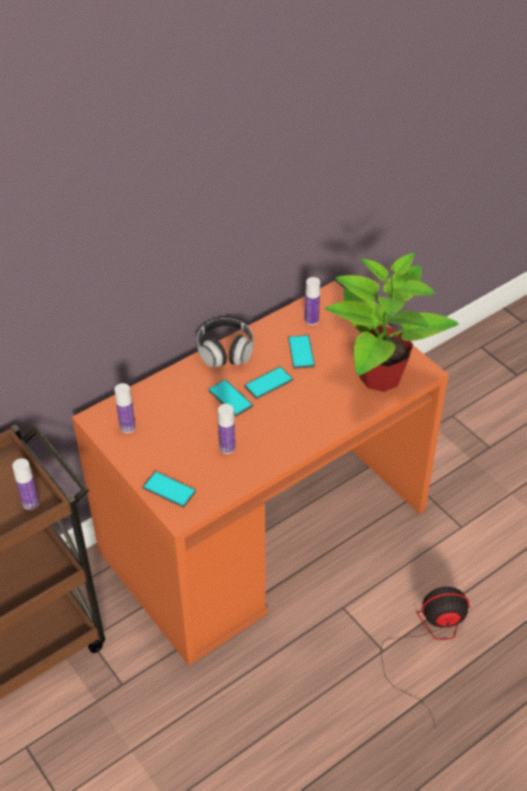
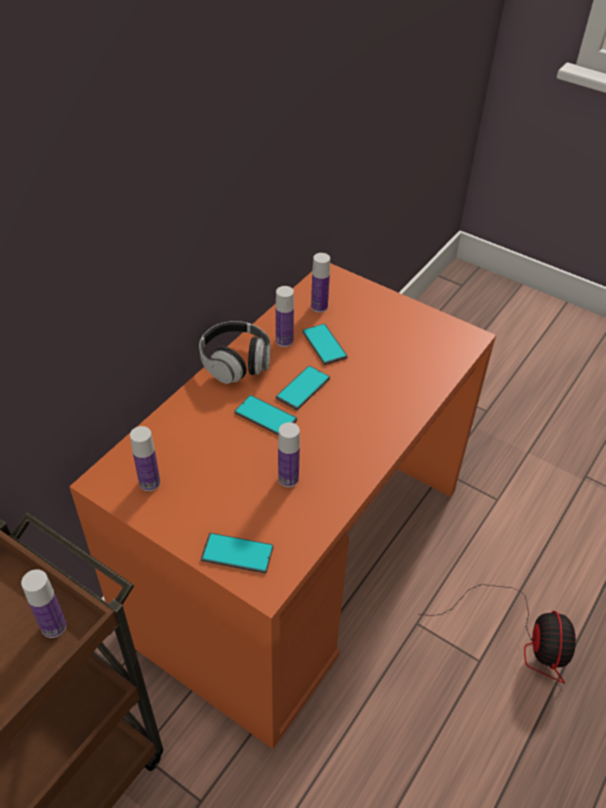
camera: 20 degrees left, 0 degrees up
potted plant [325,253,459,392] -> none
fan [380,587,470,729] -> fan turned 120 degrees clockwise [419,584,576,684]
none -> bottle [276,286,294,347]

